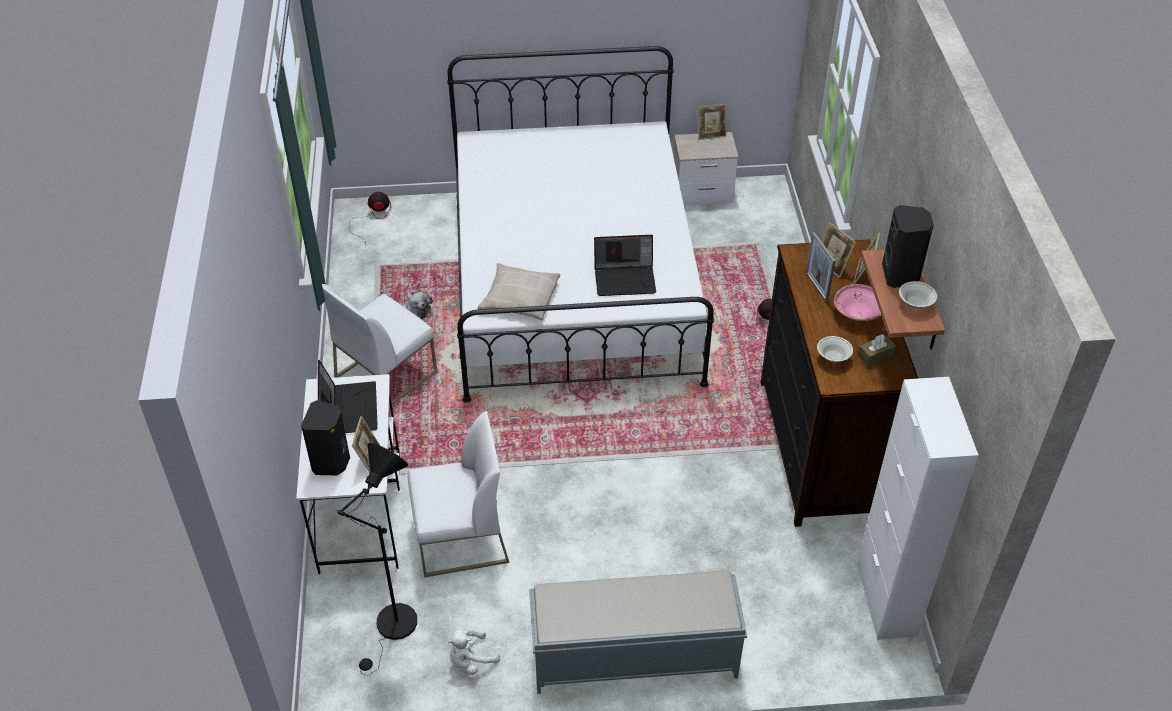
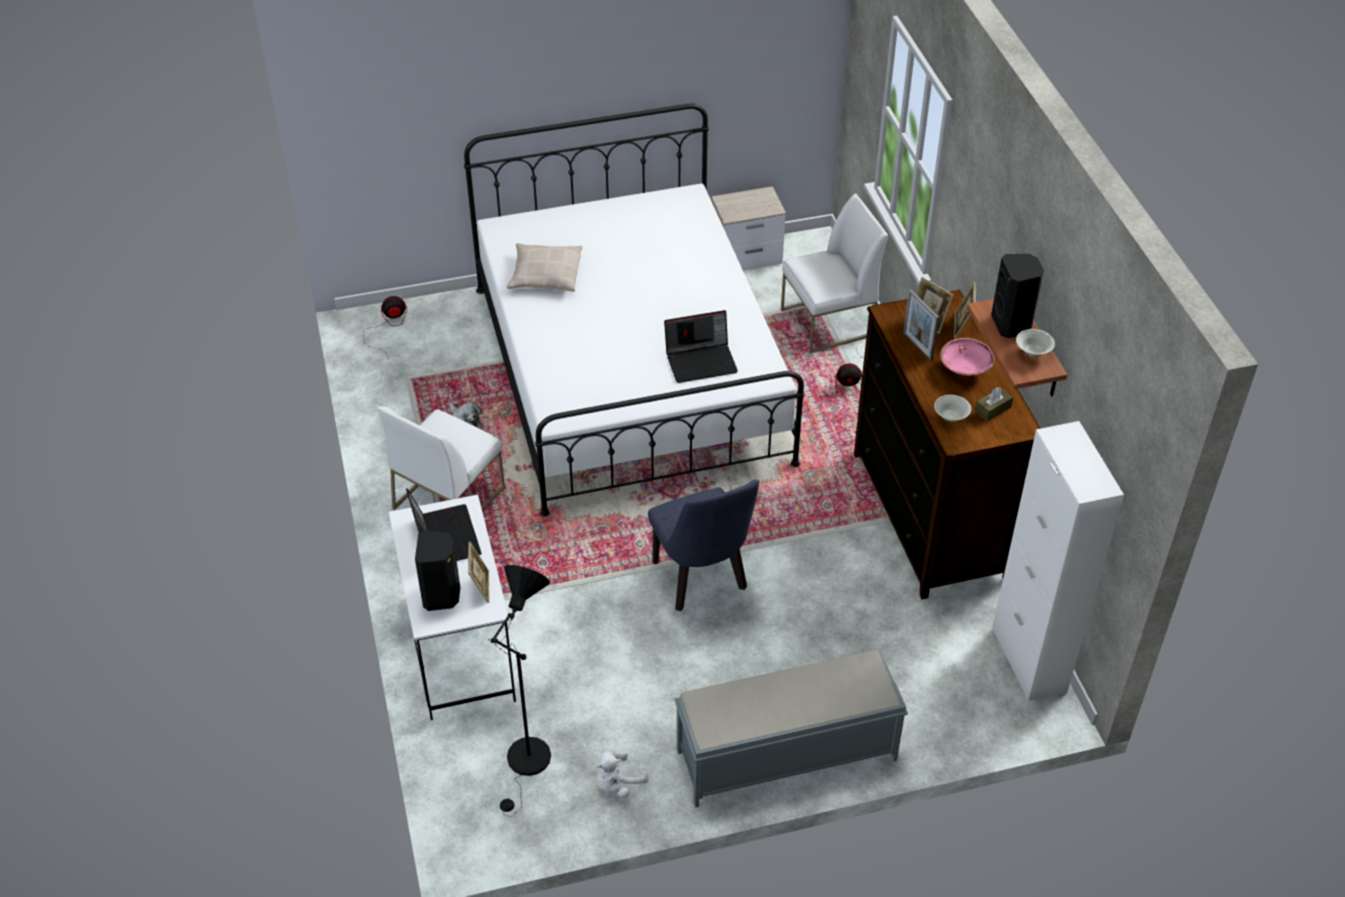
camera: 10 degrees left, 0 degrees up
white chair [407,411,509,577] -> white chair moved to [781,194,888,353]
beige pillow [478,263,560,320] -> beige pillow moved to [507,243,582,292]
picture frame [698,104,726,140] -> none
none -> blue chair [648,479,759,611]

